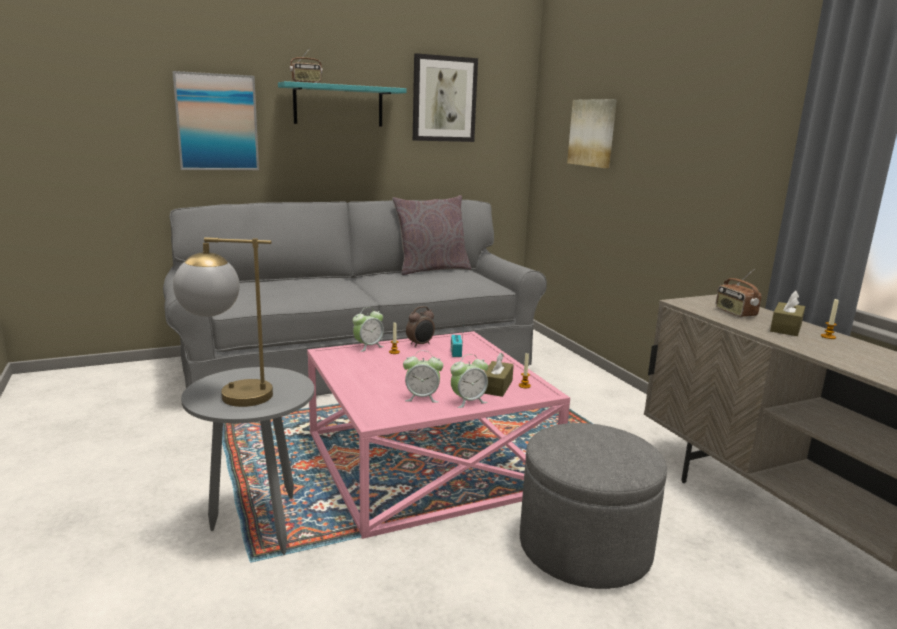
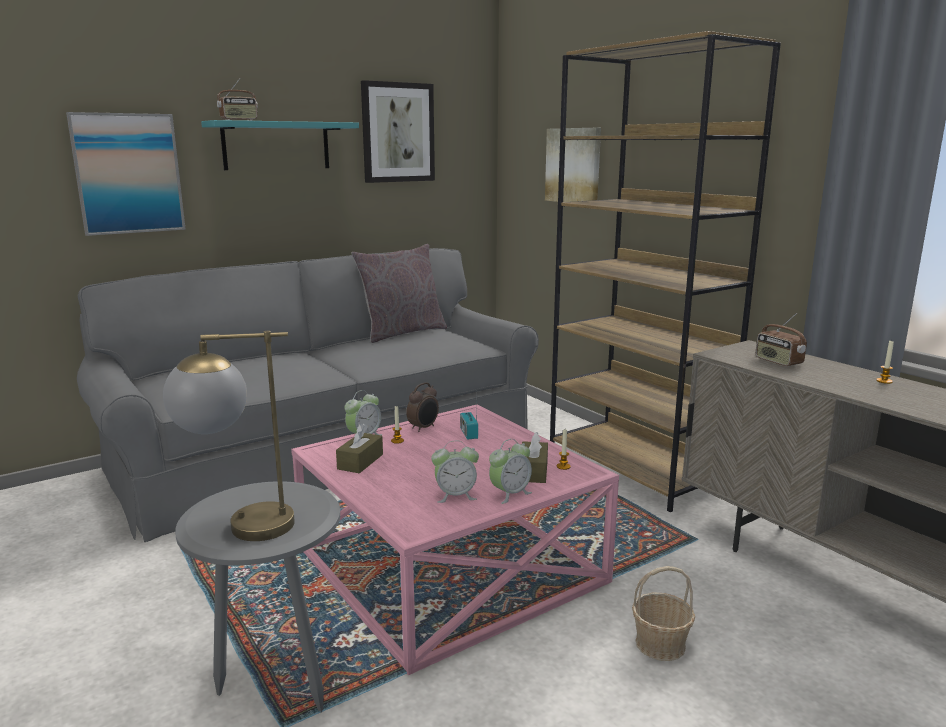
camera: 10 degrees left, 0 degrees up
grey ottoman [520,423,667,589] -> basket [632,566,695,661]
brown tissue box [770,290,805,336] -> brown tissue box moved to [336,423,383,473]
none -> brown bookcase [550,31,781,512]

